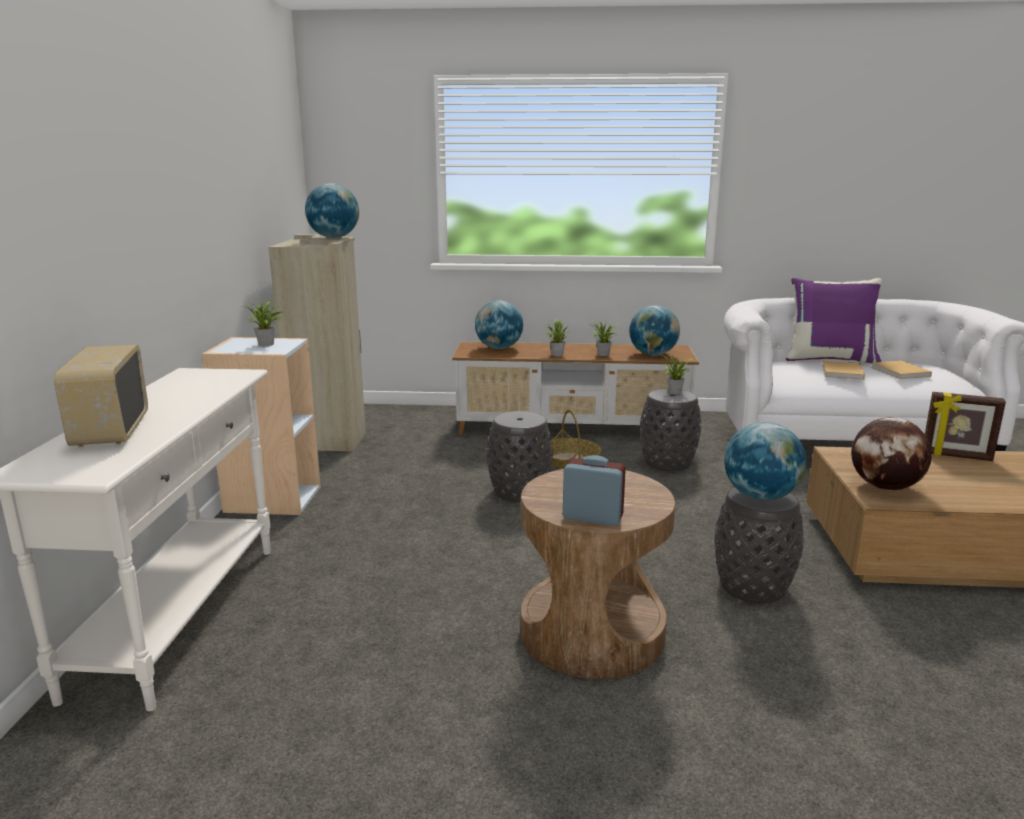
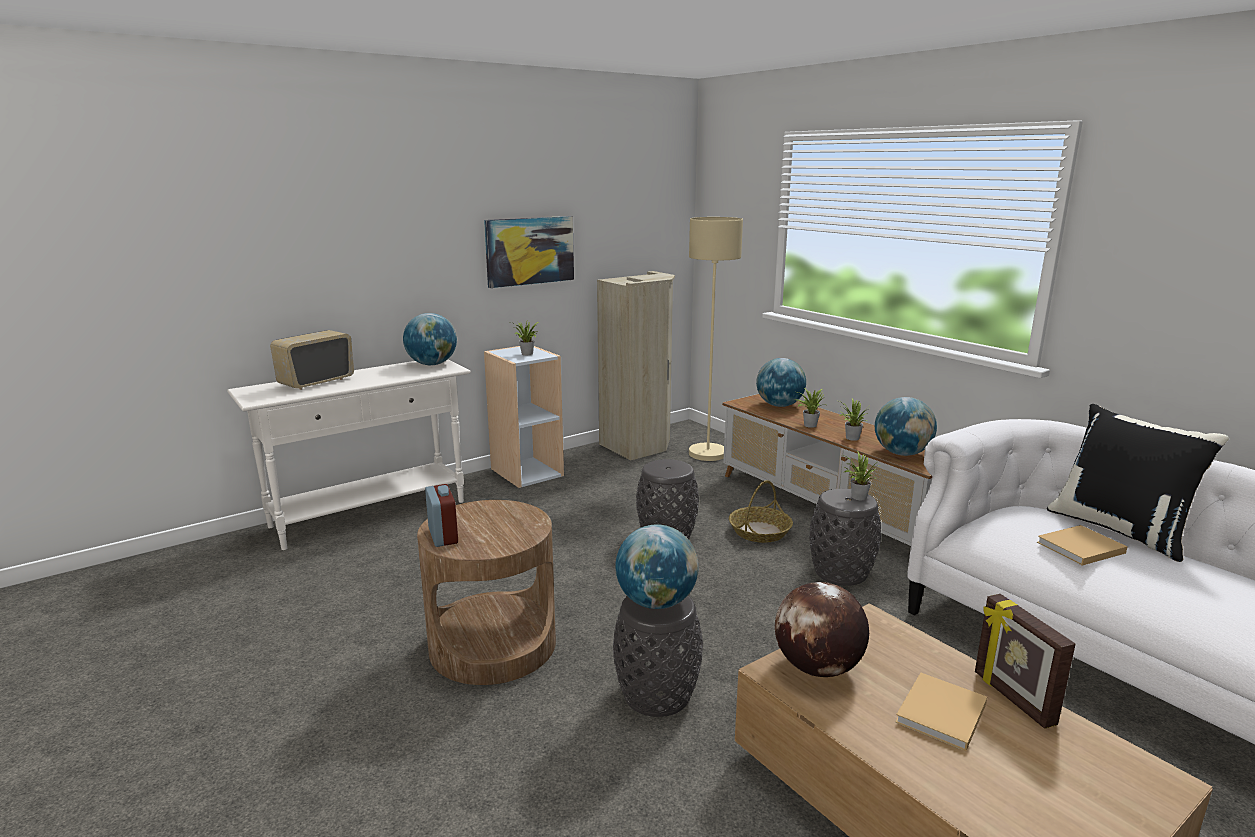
camera: 50 degrees right, 0 degrees up
globe [305,183,359,238] -> globe moved to [403,313,457,365]
purple pillow [786,278,882,364] -> black pillow [1047,404,1229,562]
beige book [871,361,932,379] -> beige book moved to [895,672,987,751]
none -> picture [484,216,574,288]
none -> beige floor lamp [689,217,743,461]

